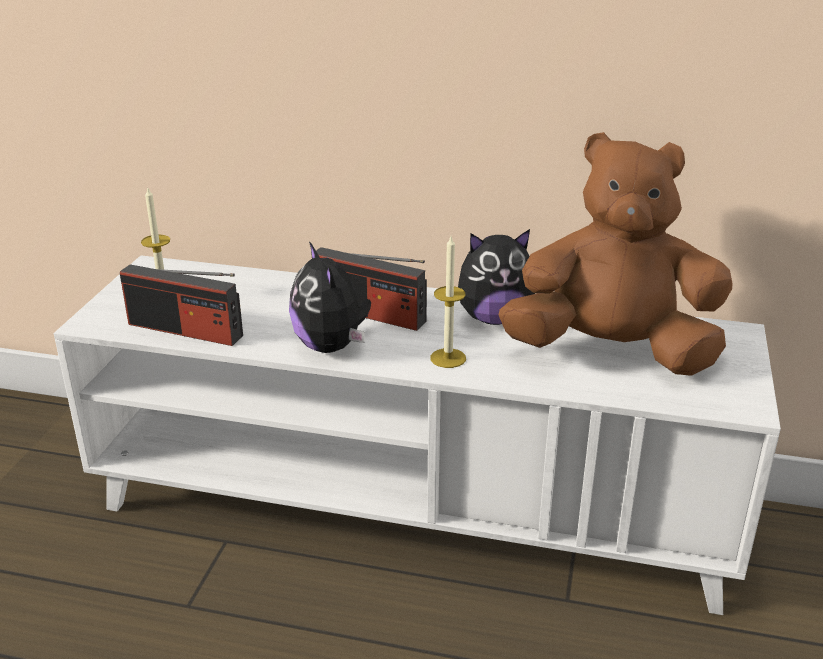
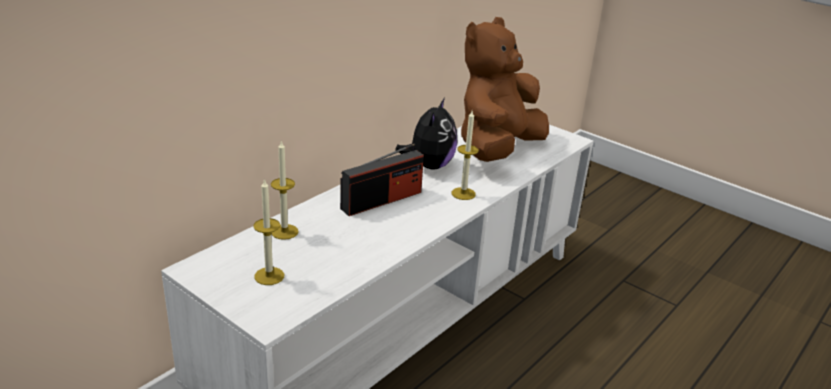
camera: 65 degrees left, 0 degrees up
radio [120,264,243,346] -> none
plush toy [289,242,371,353] -> none
none -> candle [271,141,299,240]

